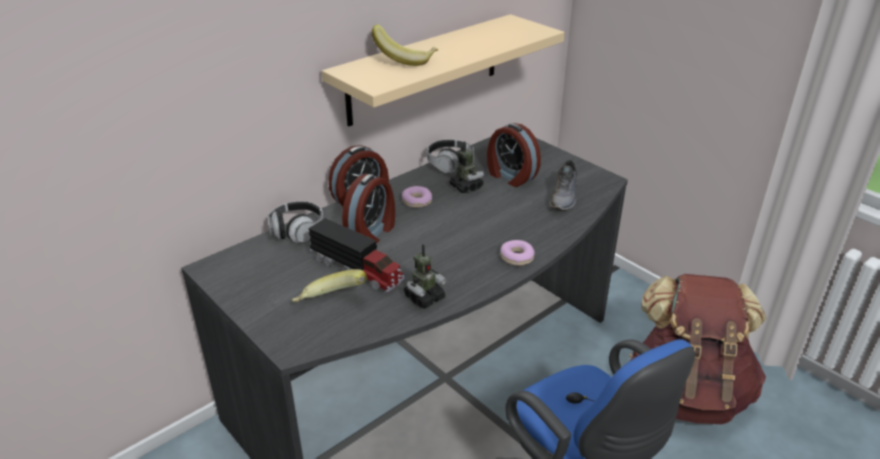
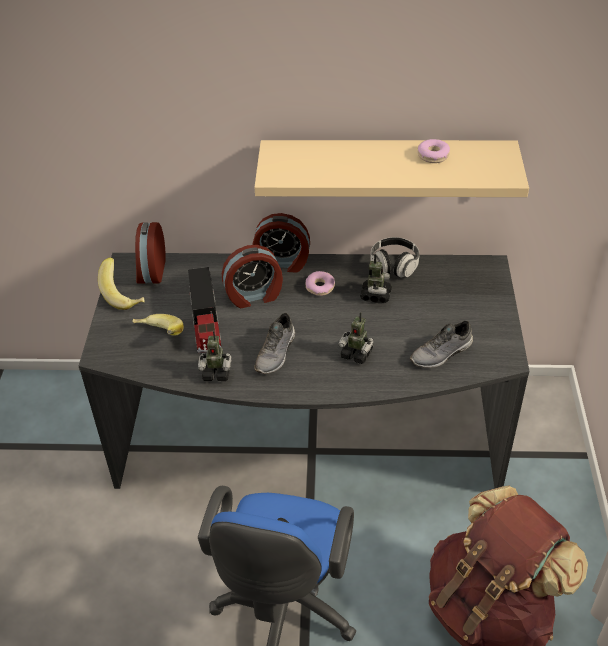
camera: 45 degrees right, 10 degrees up
headphones [268,201,324,243] -> none
banana [372,24,438,66] -> banana moved to [98,257,145,310]
alarm clock [487,123,541,187] -> alarm clock moved to [135,222,166,283]
donut [501,240,535,266] -> donut moved to [418,139,450,163]
none -> grey shoe [254,313,295,374]
none -> toy robot [339,312,374,364]

